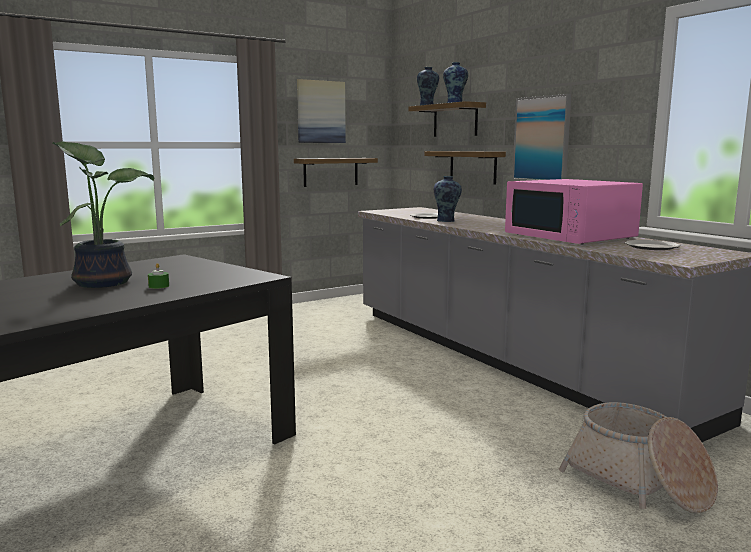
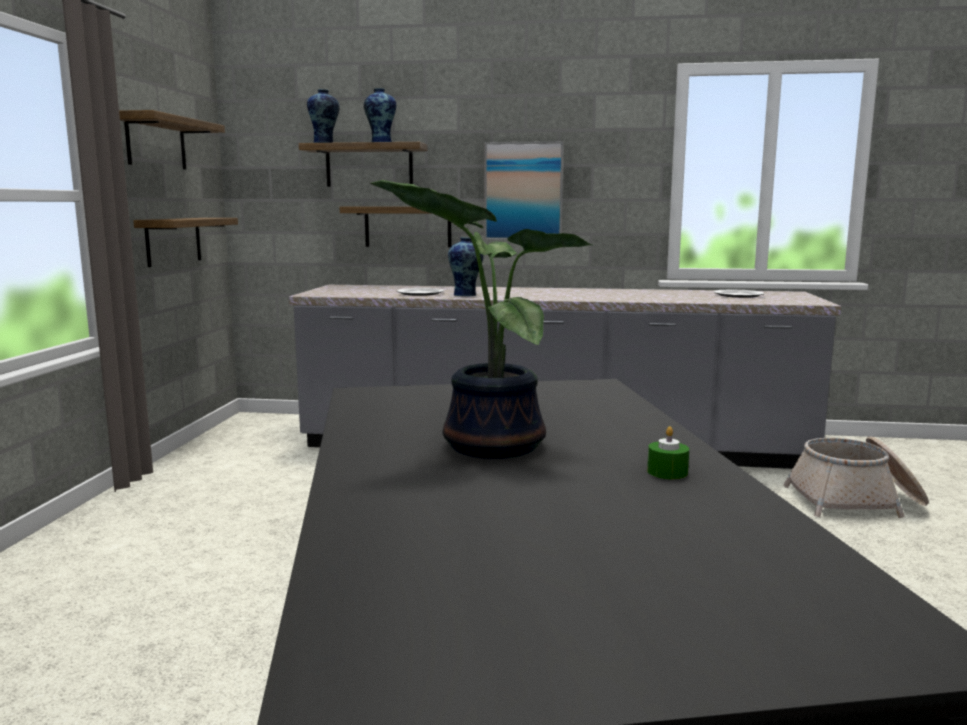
camera: 50 degrees left, 0 degrees up
green candle [148,263,169,289] -> green candle moved to [647,426,689,479]
picture [297,79,346,143] -> shelf [119,110,225,169]
pink microwave [505,179,643,245] -> none

